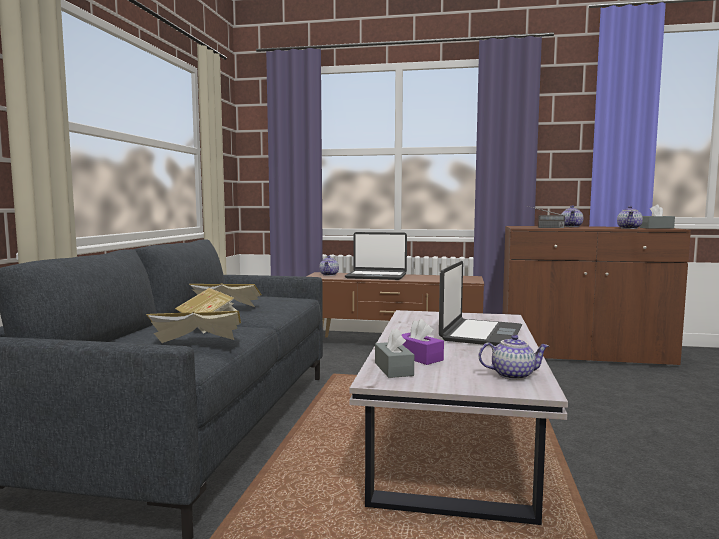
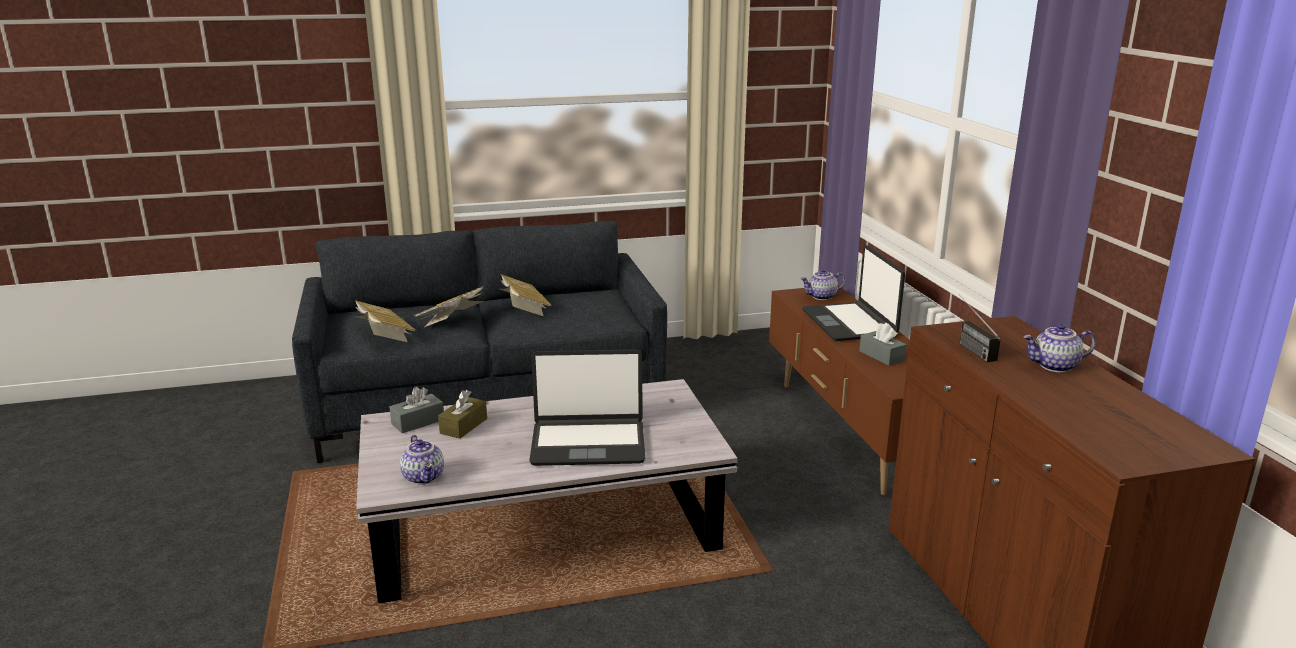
camera: 65 degrees right, 15 degrees up
purple tissue box [402,319,444,365] -> brown tissue box [438,390,487,439]
teapot [617,206,643,229] -> none
grey tissue box [640,204,675,229] -> grey tissue box moved to [859,323,907,366]

